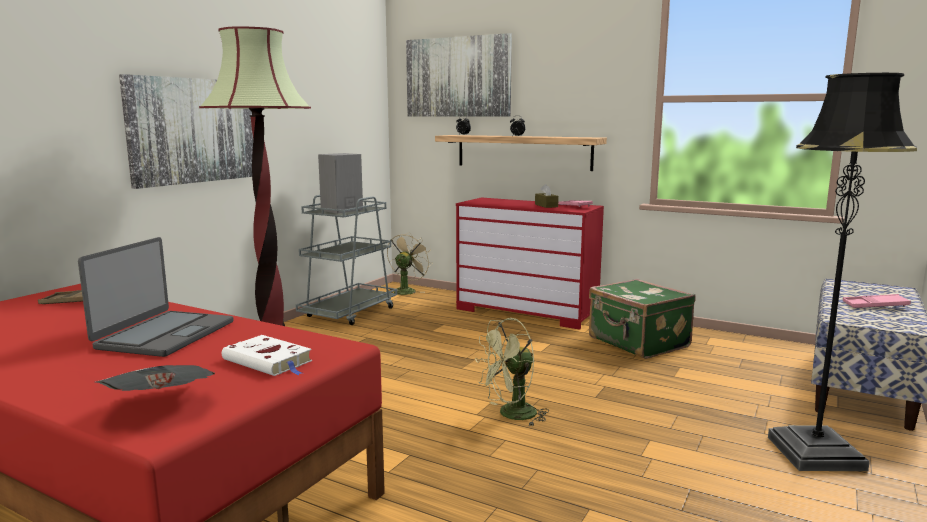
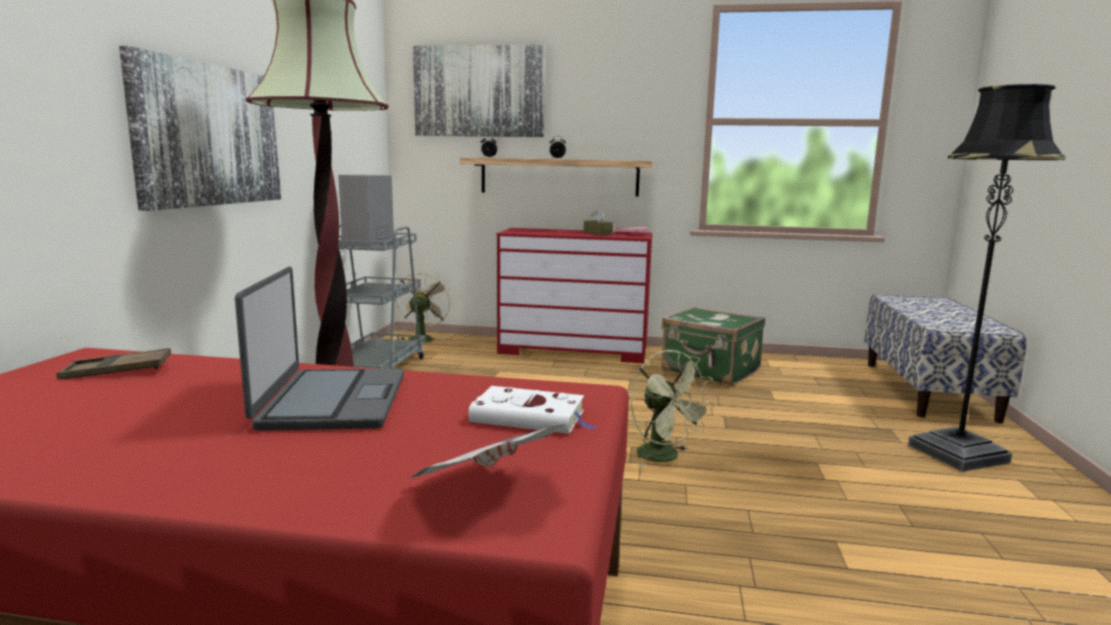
camera: 20 degrees left, 0 degrees up
green fan [475,318,549,426] -> green fan turned 75 degrees counterclockwise [631,350,714,468]
pink tray [843,294,911,308] -> none

